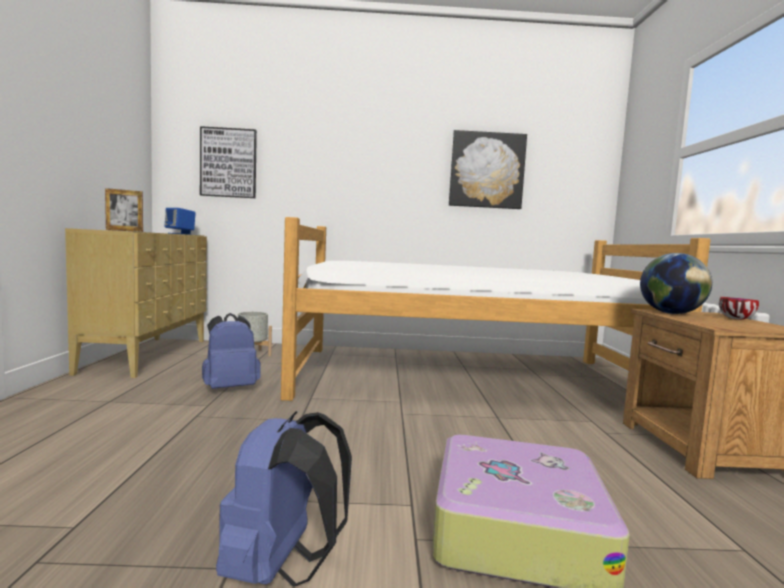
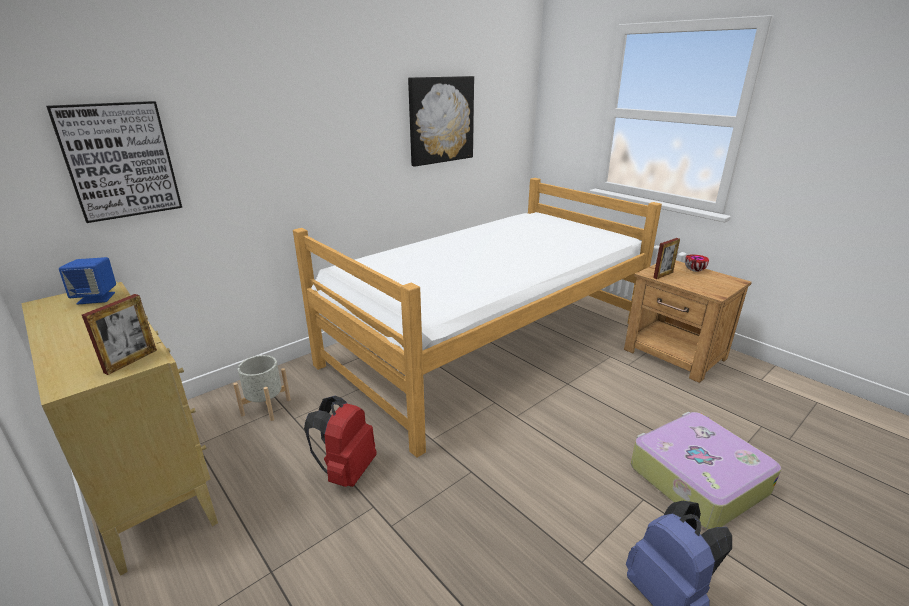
camera: 40 degrees left, 20 degrees up
blue backpack [202,313,261,389] -> red backpack [304,396,377,487]
globe [640,253,712,314] -> picture frame [653,238,680,279]

